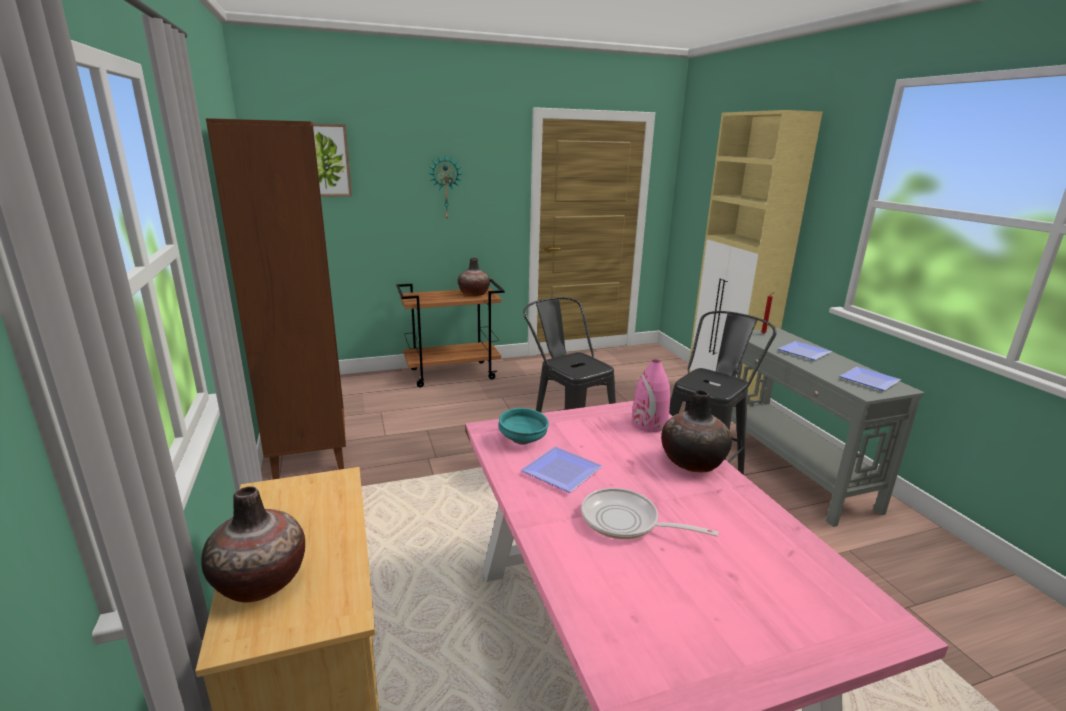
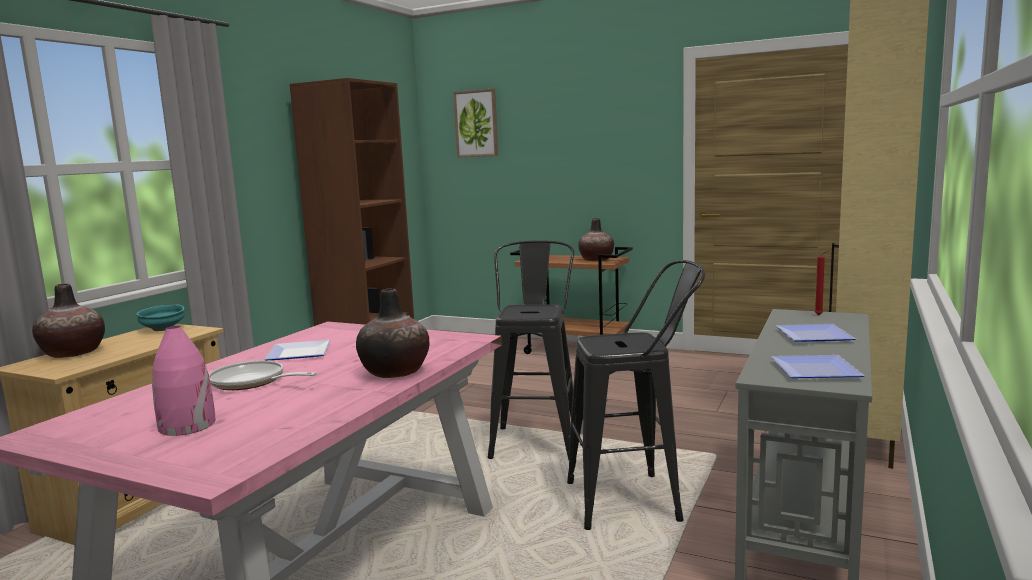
camera: 45 degrees right, 10 degrees down
wall clock [428,155,463,218] -> none
turquoise bowl [499,408,549,445] -> turquoise bowl moved to [136,305,184,331]
frying pan [581,488,719,539] -> frying pan turned 45 degrees counterclockwise [209,360,317,390]
pink vase [632,359,670,432] -> pink vase moved to [152,326,216,436]

